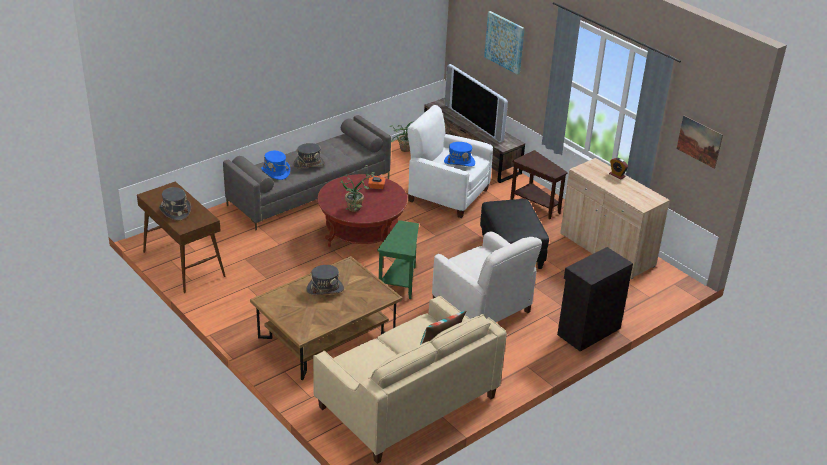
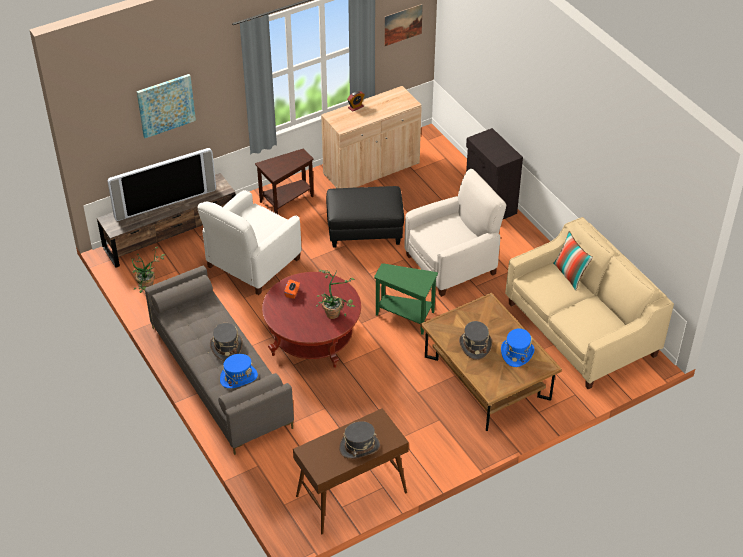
camera: 80 degrees left, 10 degrees up
blue hat [444,142,475,167] -> blue hat moved to [501,329,535,367]

